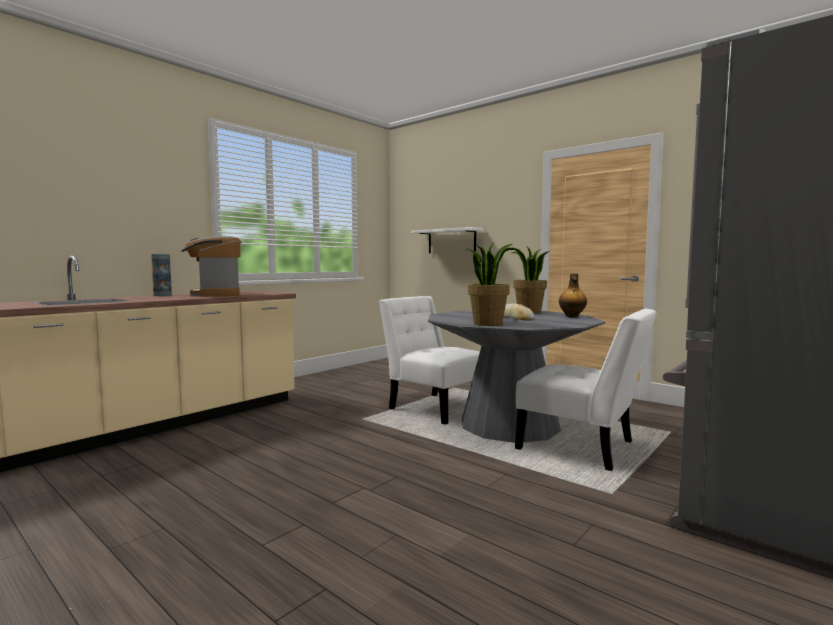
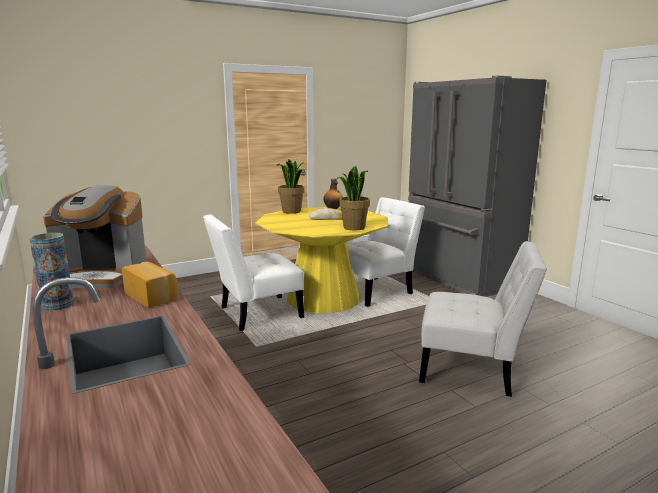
camera: 70 degrees left, 10 degrees up
white shelf [411,227,484,253] -> none
grey dining table [428,311,605,443] -> yellow dining table [255,207,388,314]
none -> bread [122,262,178,307]
none -> white chair [419,241,547,397]

